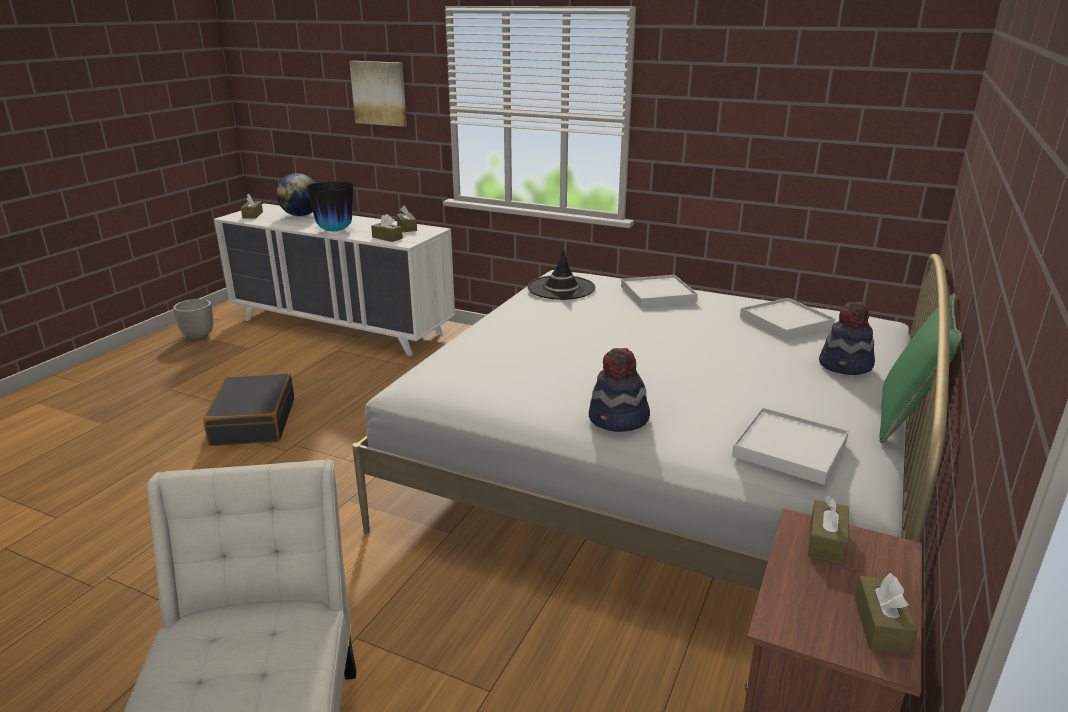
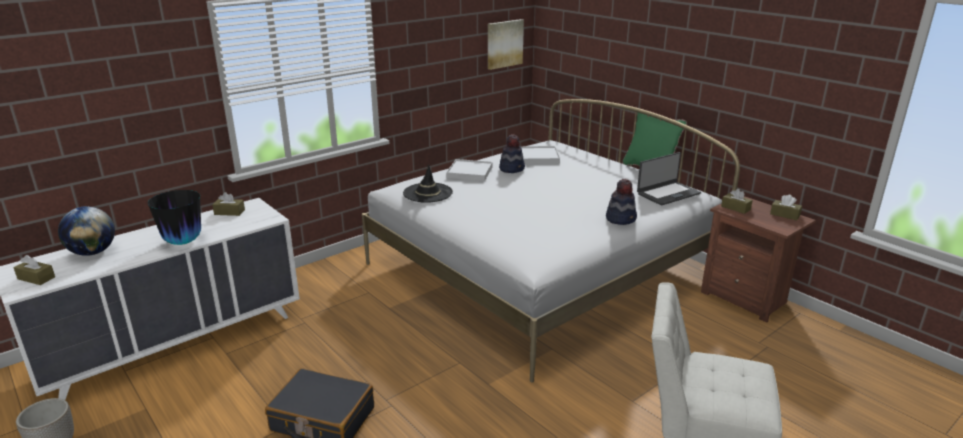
camera: 65 degrees left, 0 degrees up
picture [349,61,407,127] -> picture moved to [488,19,524,70]
brown tissue box [371,214,403,242] -> none
white tray [732,407,849,485] -> laptop [637,152,701,205]
hat [819,302,875,375] -> hat moved to [499,134,525,173]

